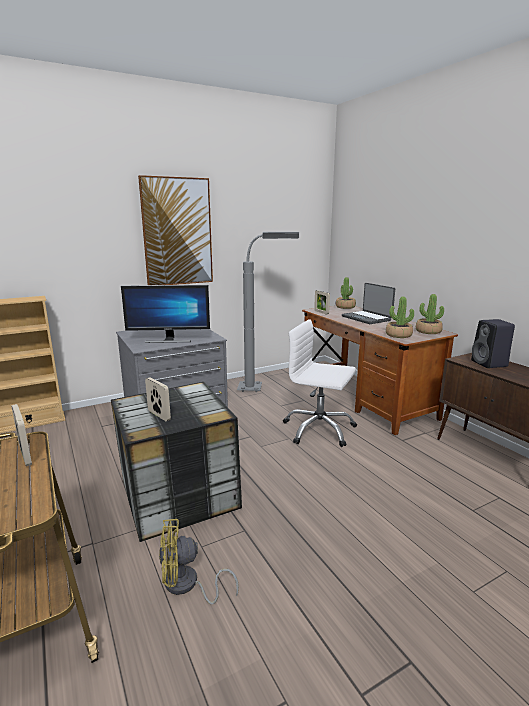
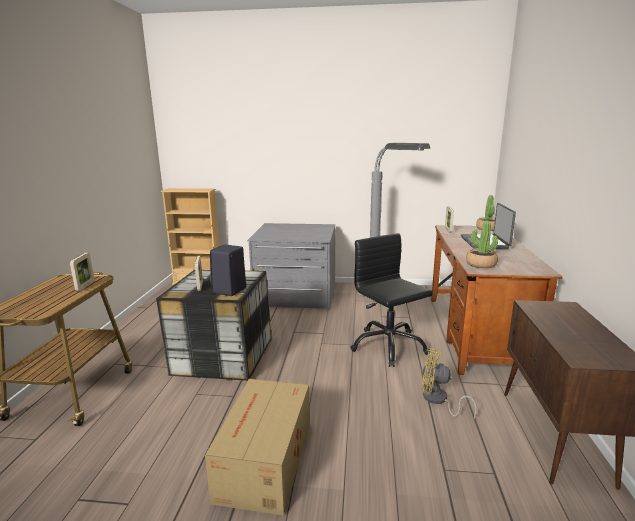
camera: 35 degrees right, 0 degrees up
monitor [121,285,210,343] -> none
picture [138,175,213,285] -> none
yellow fan [159,519,239,604] -> yellow fan moved to [421,349,477,418]
white office chair [283,319,357,447] -> black office chair [350,233,433,367]
potted plant [416,294,444,334] -> none
black speaker [471,319,515,368] -> black speaker moved to [210,245,246,296]
none -> cardboard box [205,379,310,516]

